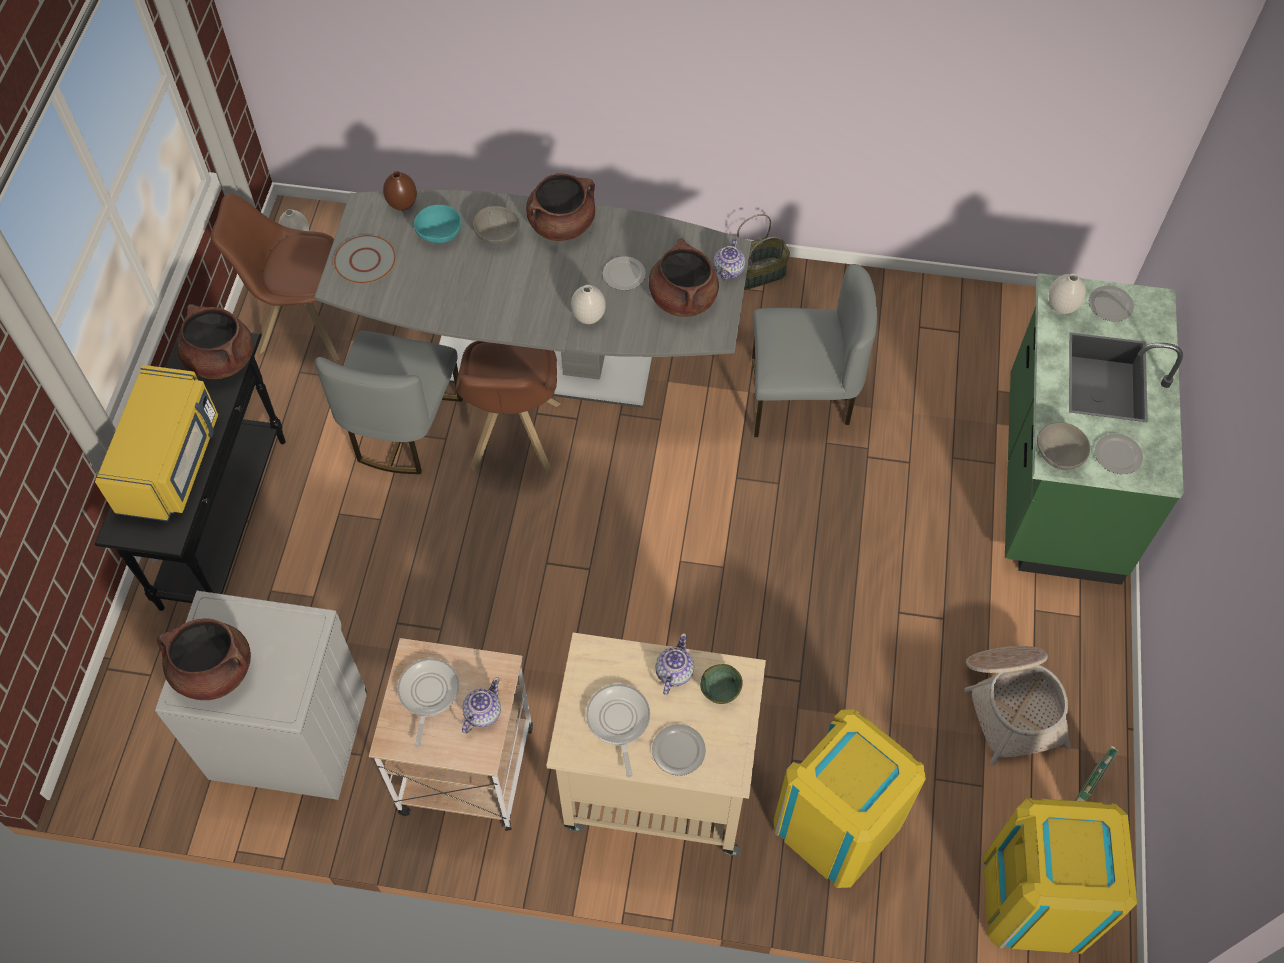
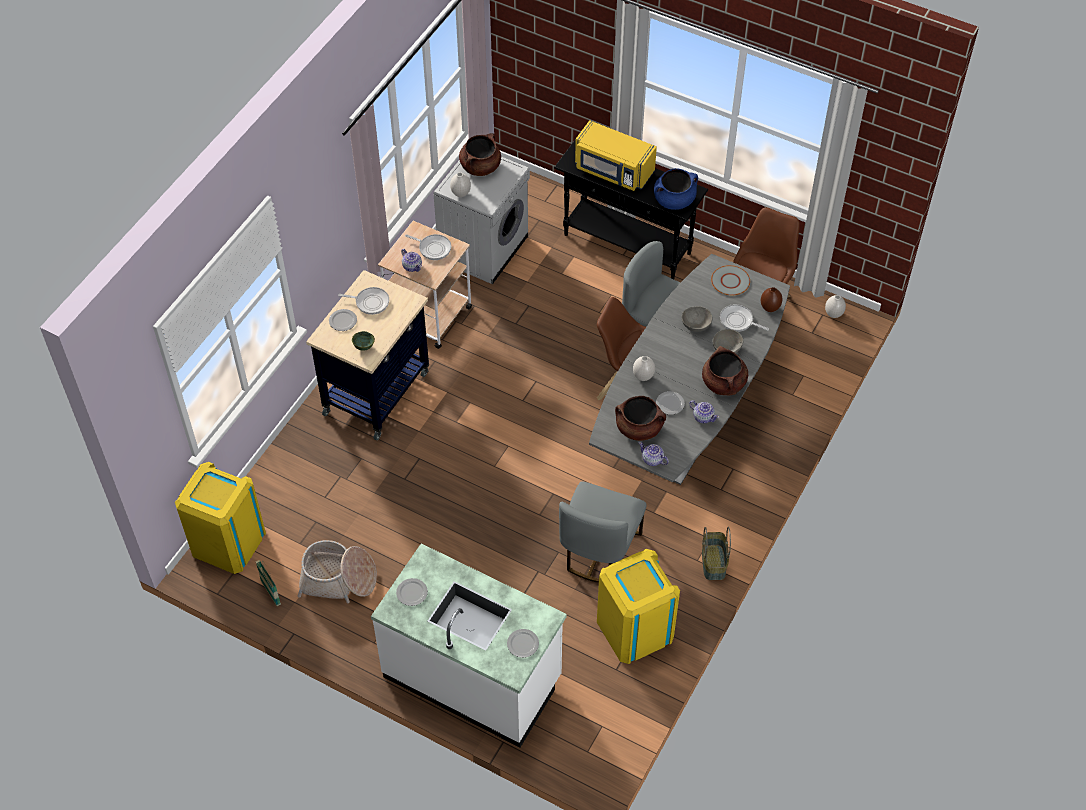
camera: 110 degrees right, 5 degrees down
brown cooking pot [177,304,253,379] -> blue cooking pot [654,168,698,210]
turquoise bowl [414,205,461,243] -> frying pan [720,304,769,332]
beige cart [547,633,766,856] -> blue cart [306,270,429,440]
teapot [655,633,694,695] -> teapot moved to [689,400,719,423]
yellow trash can [774,709,926,888] -> yellow trash can moved to [597,549,680,664]
green counter [1005,273,1184,585] -> white counter [371,543,567,748]
grey bowl [1037,422,1090,470] -> grey bowl moved to [682,306,712,332]
white vase [1048,273,1086,314] -> white vase moved to [450,172,471,197]

